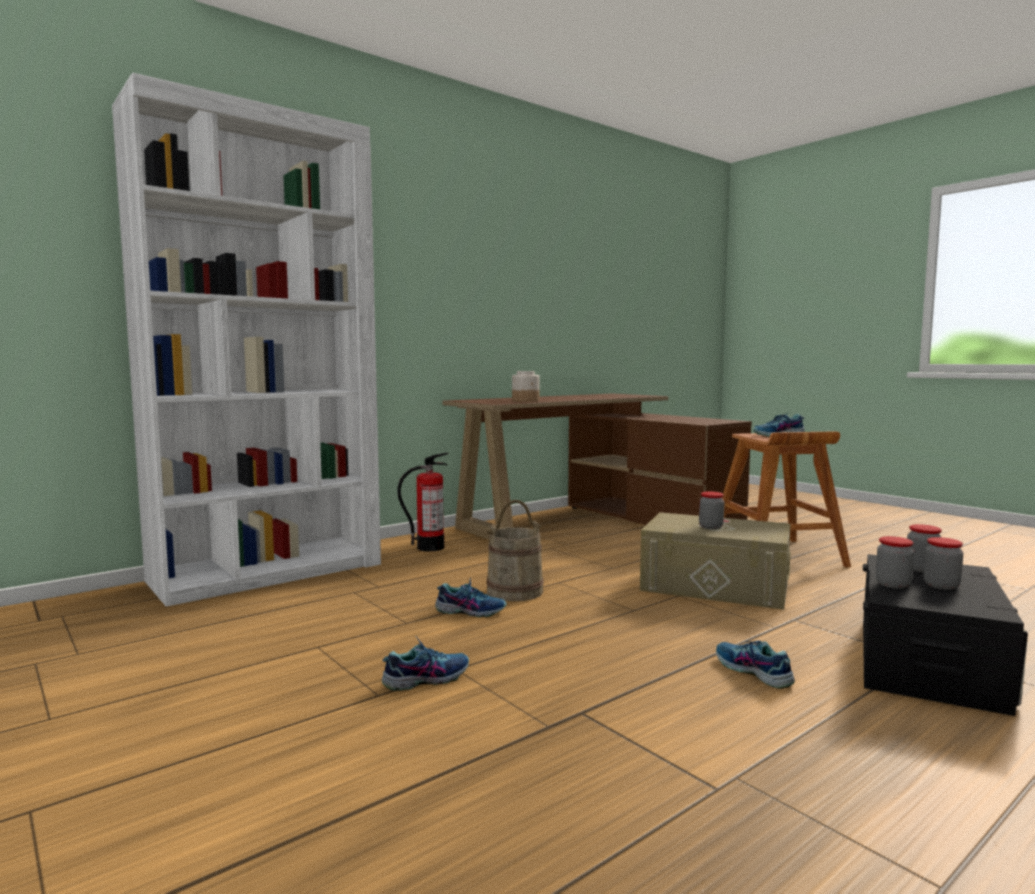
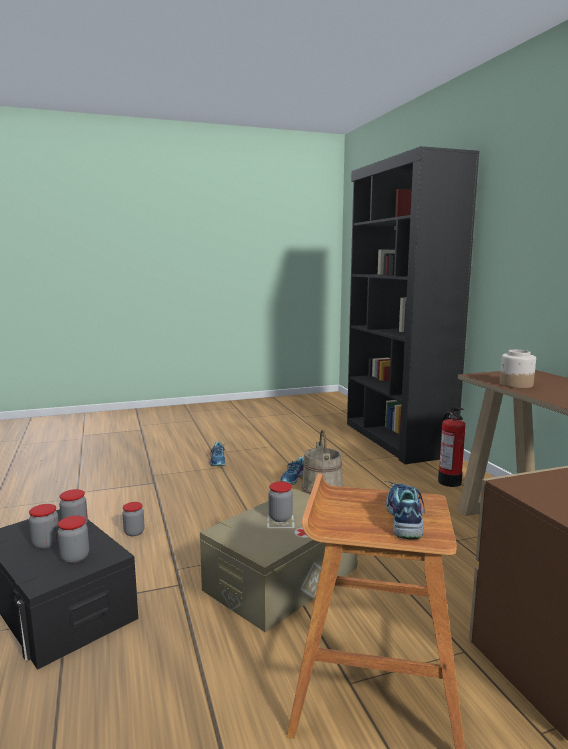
camera: 110 degrees right, 5 degrees up
white bookcase [112,73,381,607] -> black bookcase [347,146,479,464]
shoe [716,641,795,689] -> jar [122,502,145,536]

